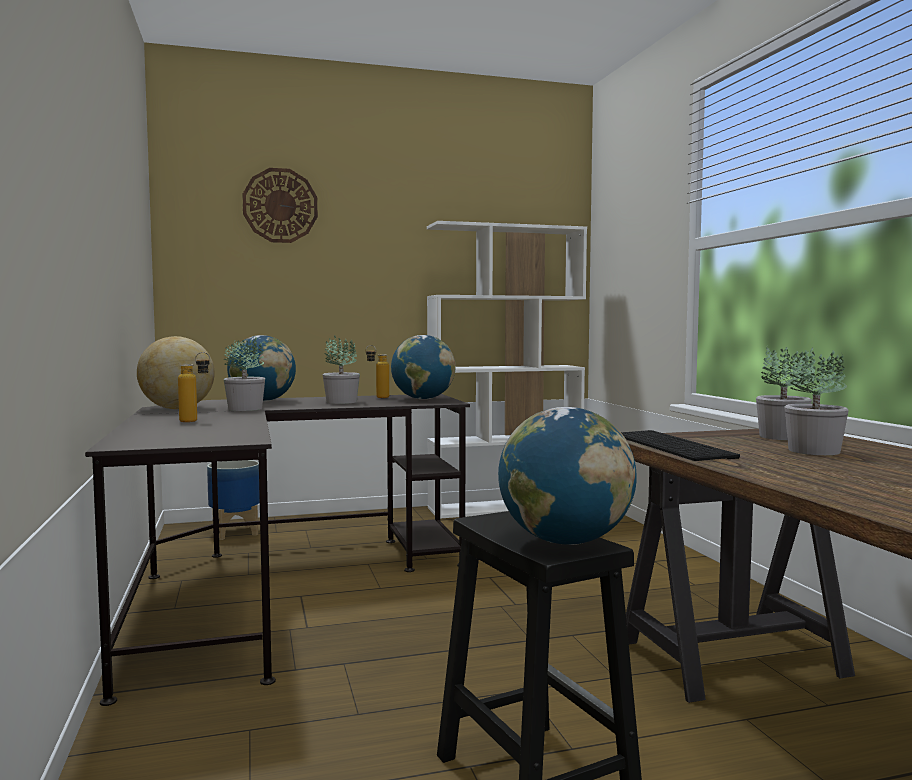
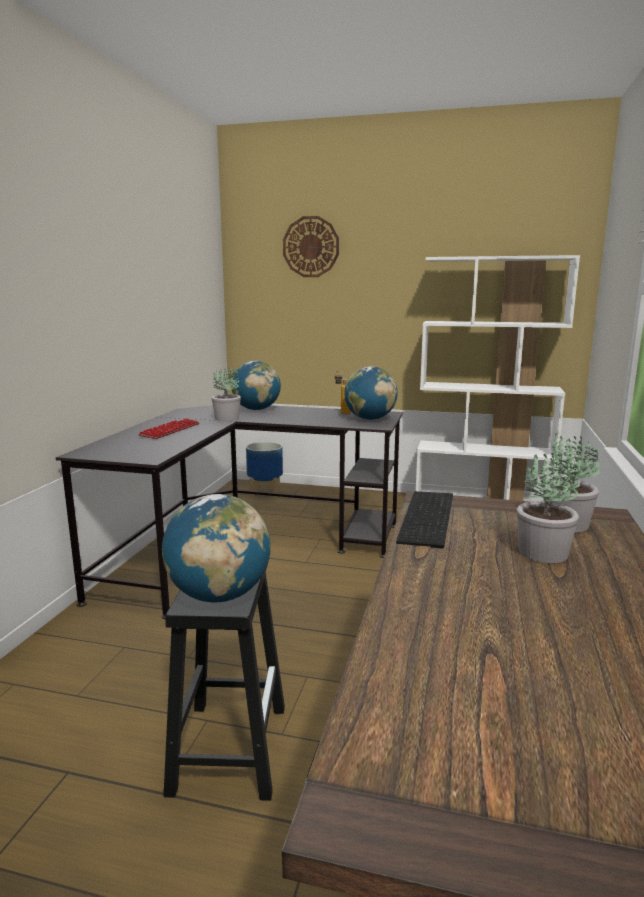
camera: 30 degrees right, 10 degrees up
globe [137,336,215,409] -> none
bottle [178,352,210,422] -> keyboard [138,419,199,439]
potted plant [323,335,360,404] -> none

